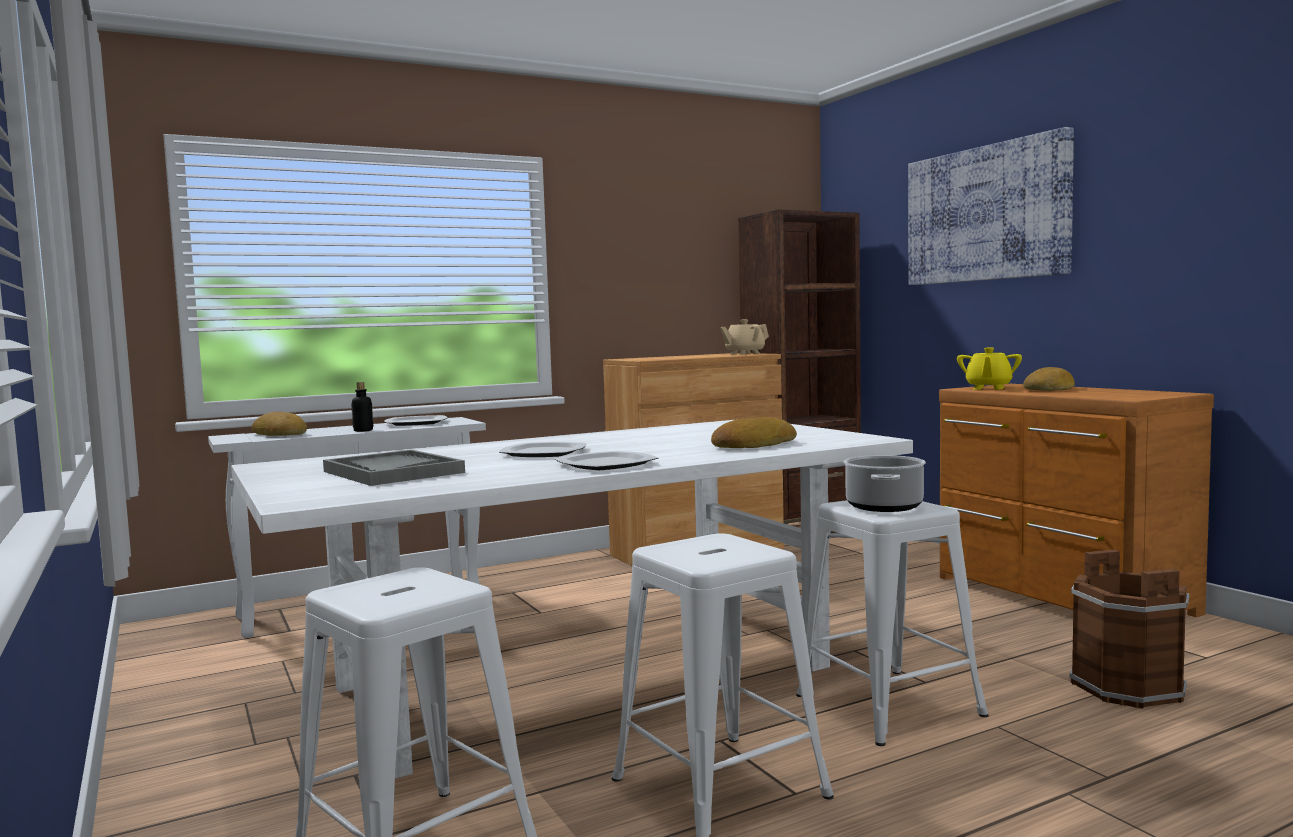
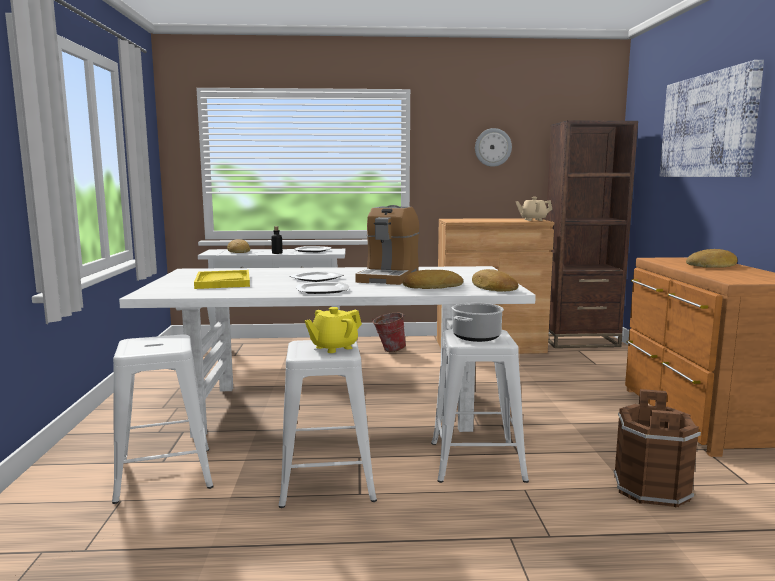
camera: 25 degrees right, 5 degrees up
grey tray [323,450,465,486] -> yellow tray [194,270,250,289]
yellow teapot [957,347,1022,390] -> yellow teapot moved to [305,307,362,353]
none -> coffee machine [355,205,419,285]
none -> bucket [372,313,406,352]
none -> bread [472,269,518,292]
none -> wall clock [475,128,512,167]

